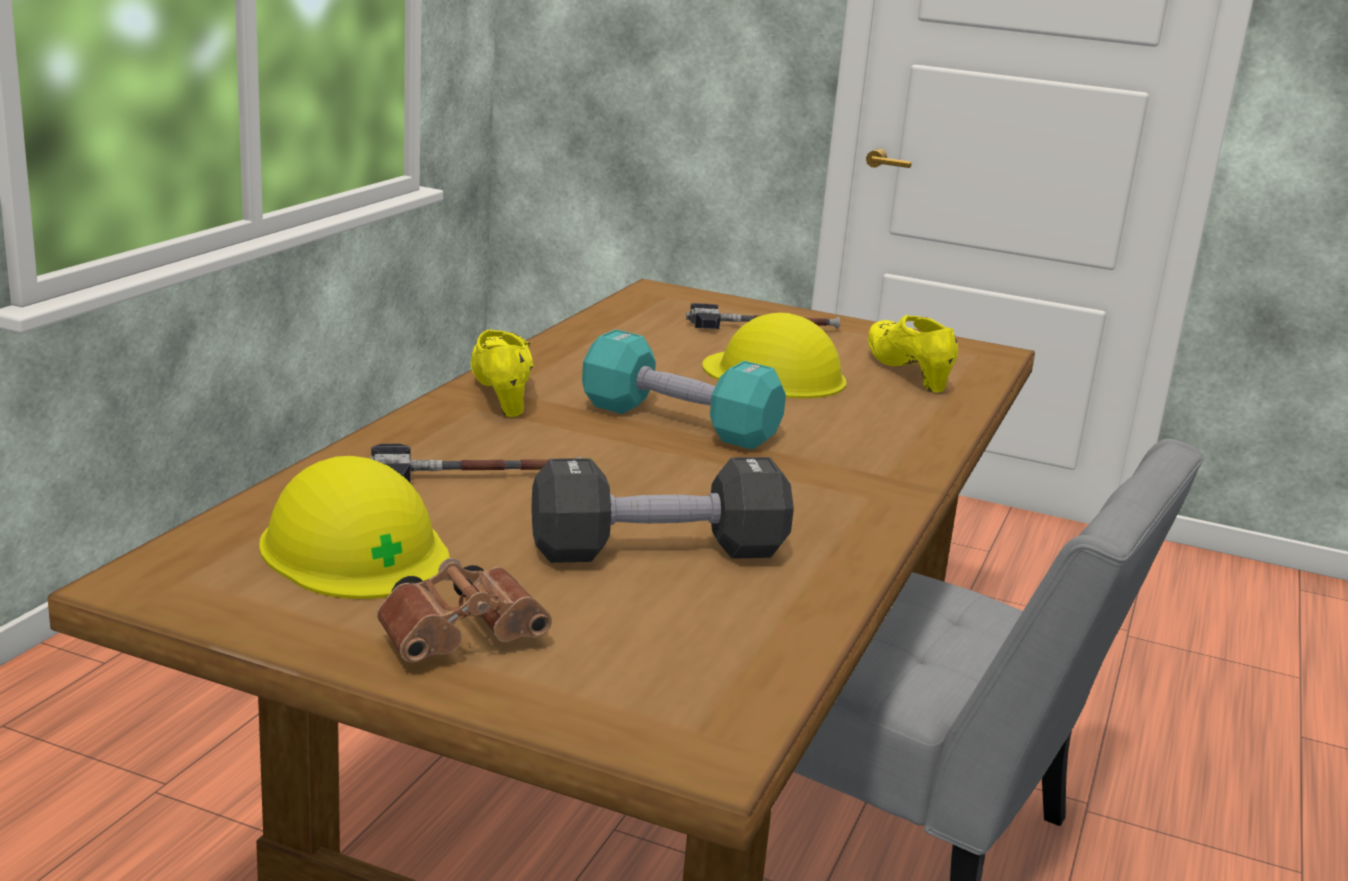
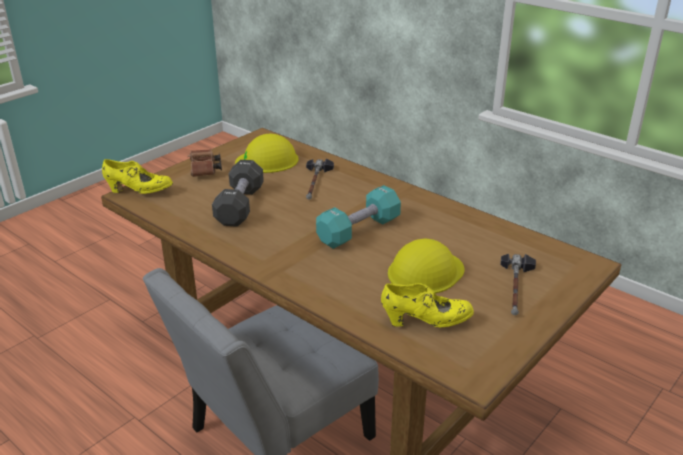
camera: 110 degrees right, 10 degrees up
yellow shoe [471,330,533,417] -> yellow shoe moved to [102,159,173,194]

